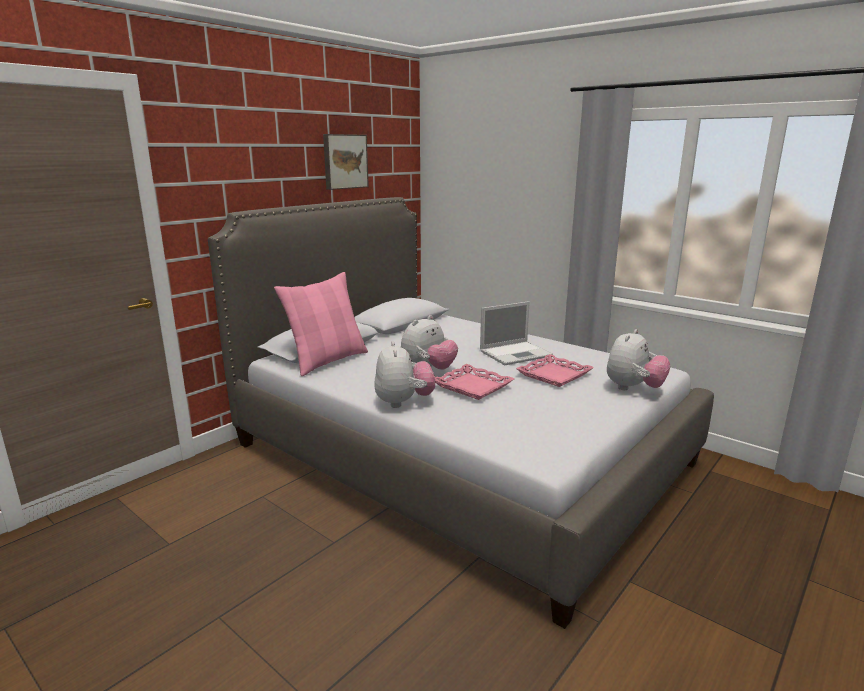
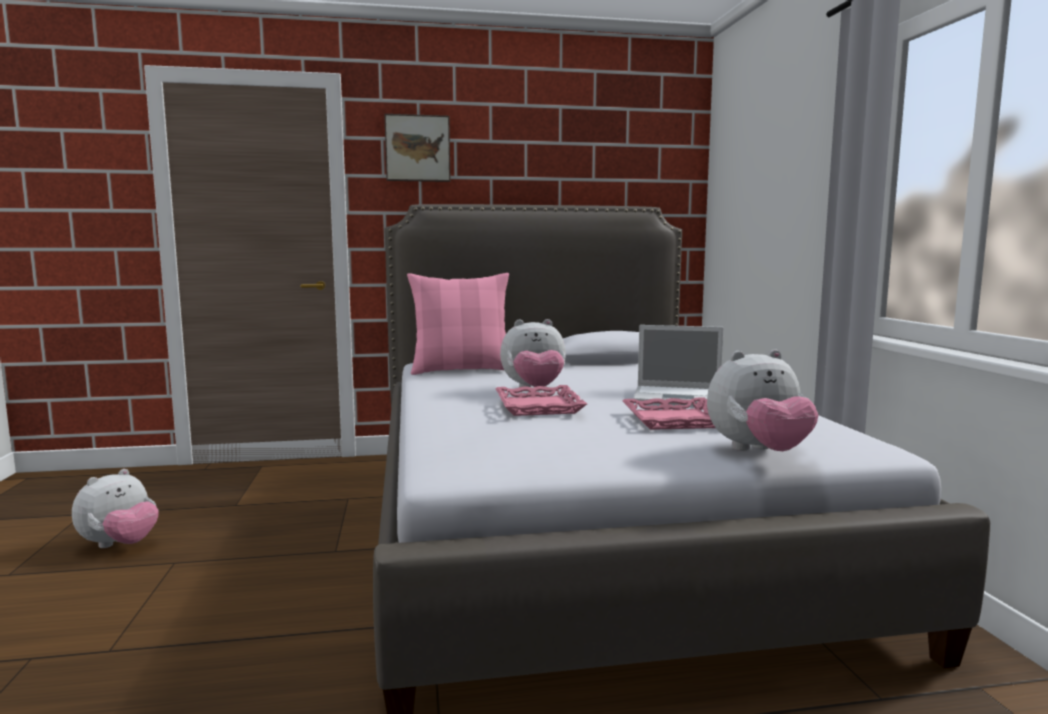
camera: 40 degrees right, 10 degrees down
picture [323,134,369,190] -> picture moved to [384,114,451,182]
plush toy [374,341,435,408] -> plush toy moved to [72,469,159,548]

